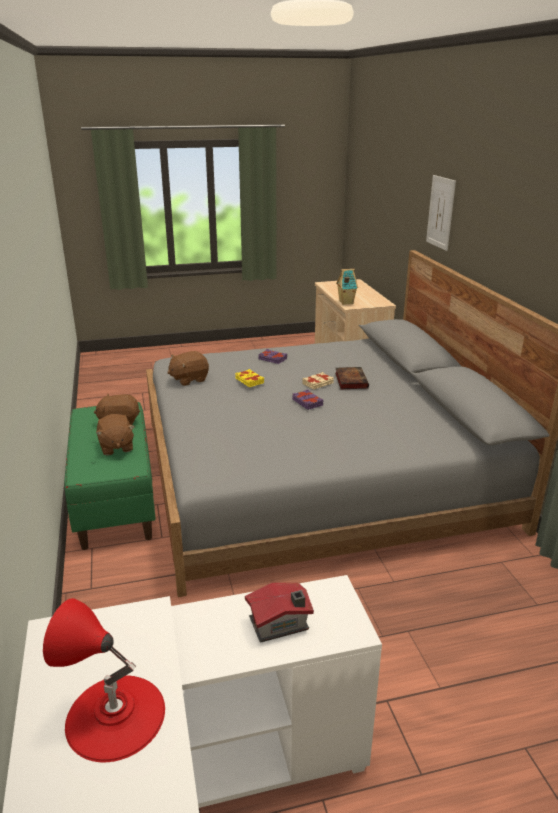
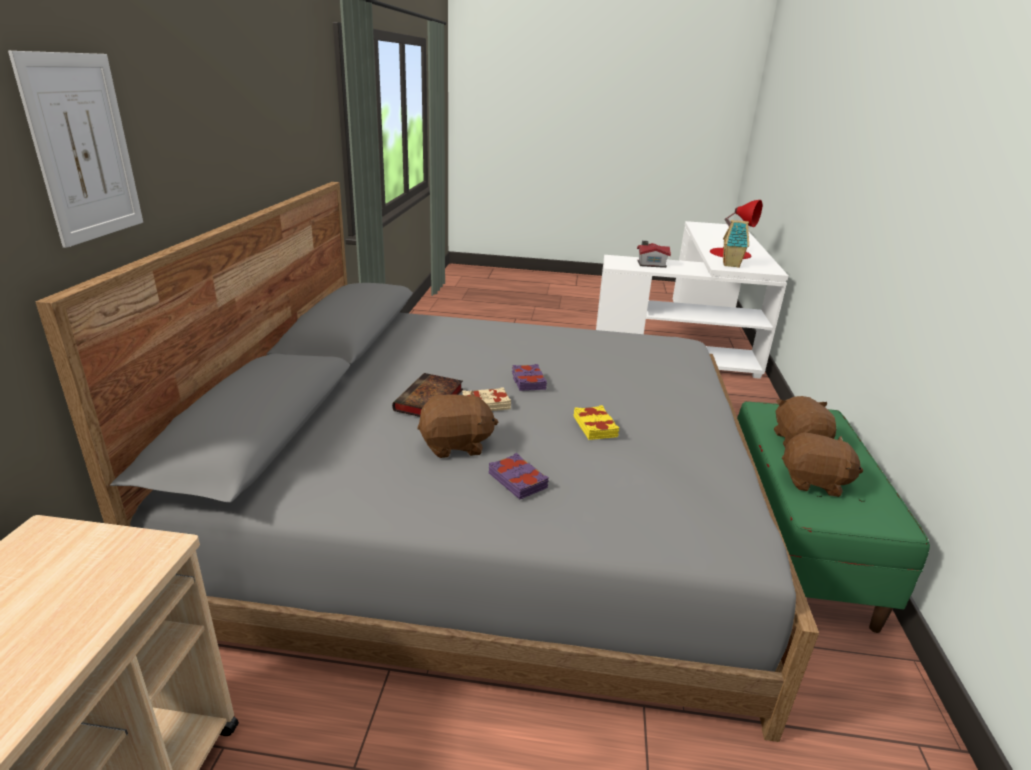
camera: 160 degrees left, 0 degrees up
brown plush toy [167,351,209,386] -> brown plush toy moved to [417,391,498,458]
toy house [336,269,358,305] -> toy house moved to [723,220,749,268]

